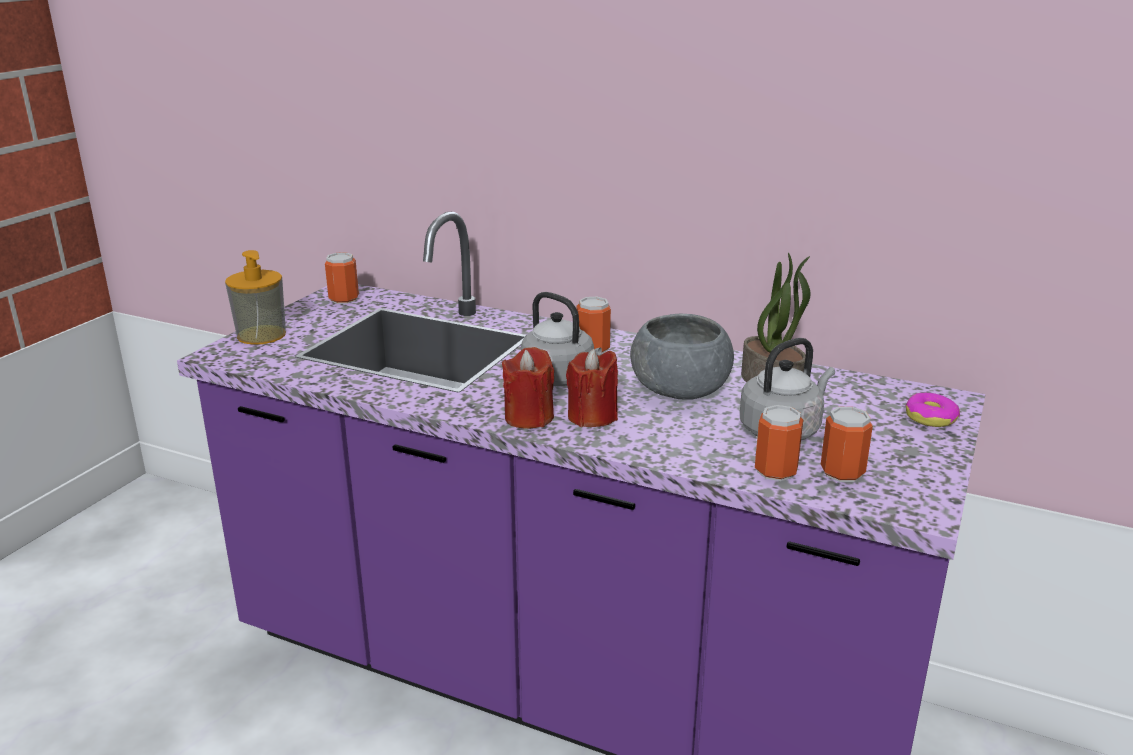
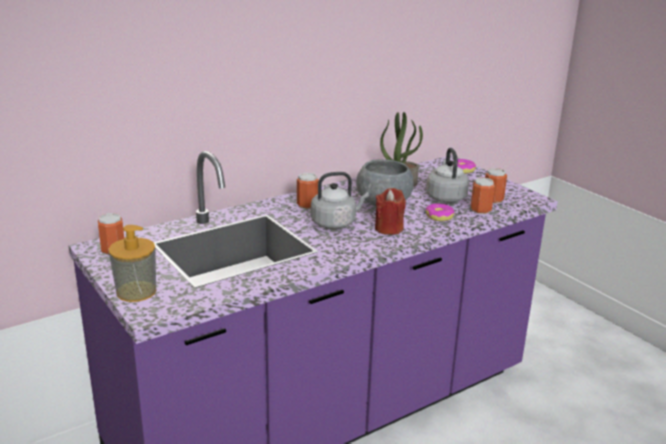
camera: 60 degrees left, 0 degrees up
red candle [502,347,554,428] -> none
none -> donut [426,203,455,221]

